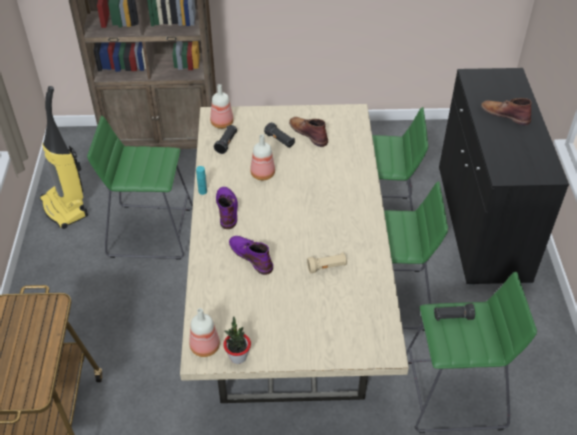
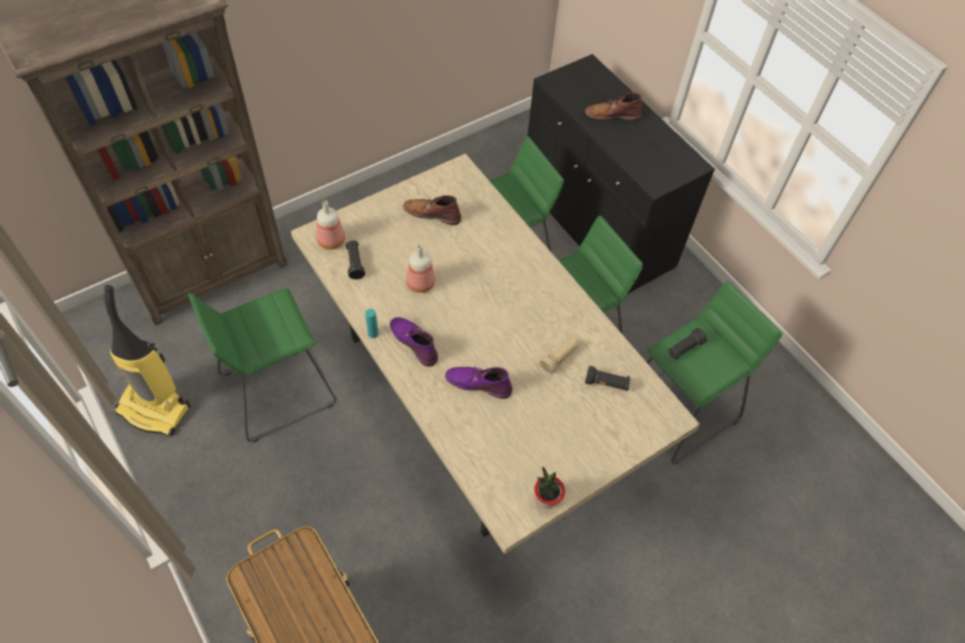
camera: 35 degrees left, 10 degrees up
bottle [189,308,220,357] -> none
black flashlight [264,122,295,148] -> black flashlight moved to [585,366,630,391]

